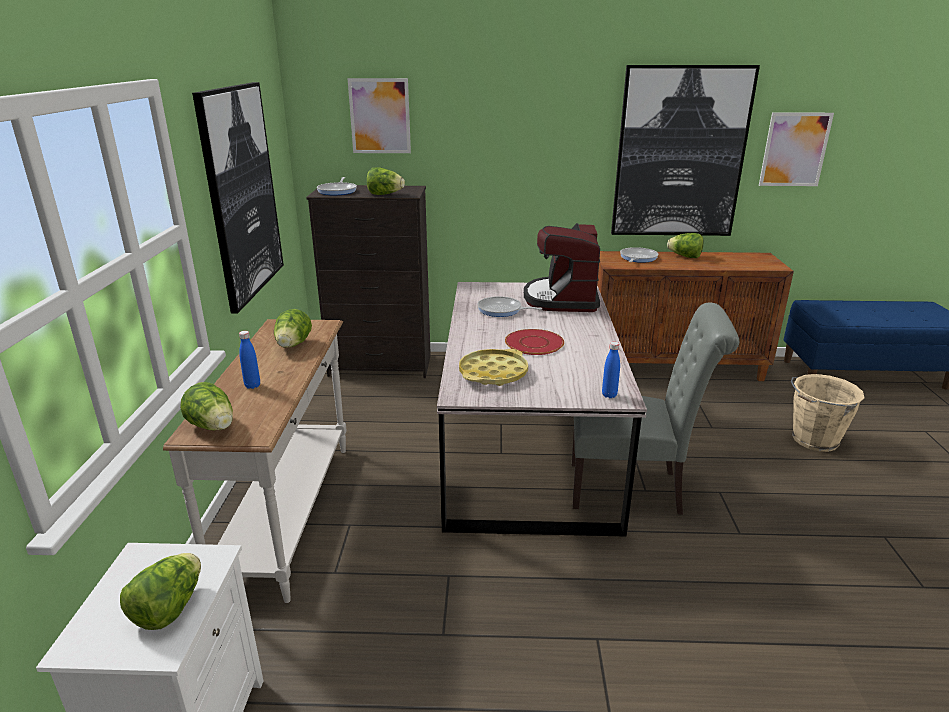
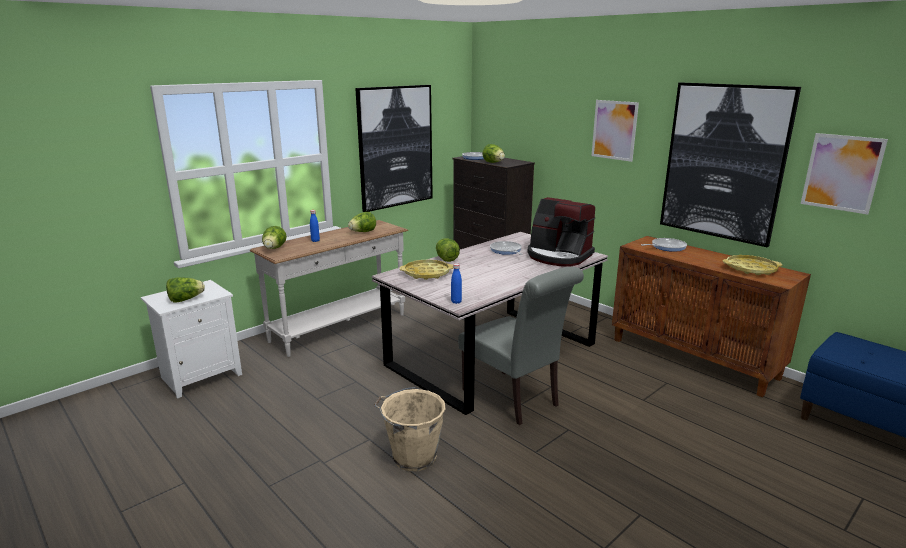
camera: 45 degrees right, 5 degrees down
picture [348,78,411,153] -> picture moved to [592,100,639,162]
red plate [505,329,564,355] -> none
coffee machine [524,223,600,312] -> coffee machine turned 105 degrees counterclockwise [528,197,595,266]
lettuce [667,233,704,258] -> lettuce moved to [436,238,460,262]
beige bucket [791,374,865,452] -> beige bucket moved to [374,387,445,471]
none -> yellow tray [723,255,783,275]

